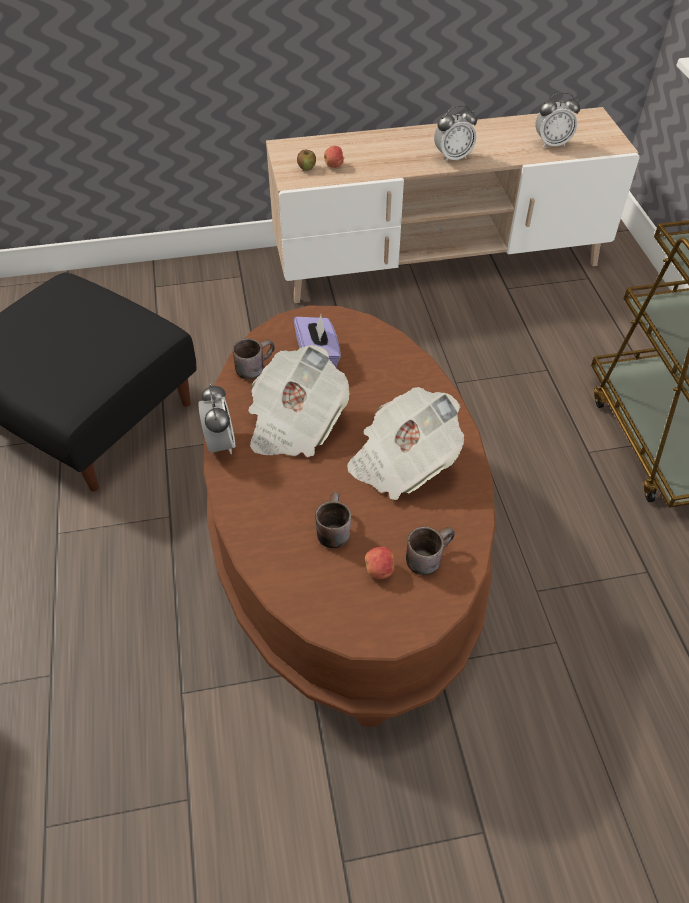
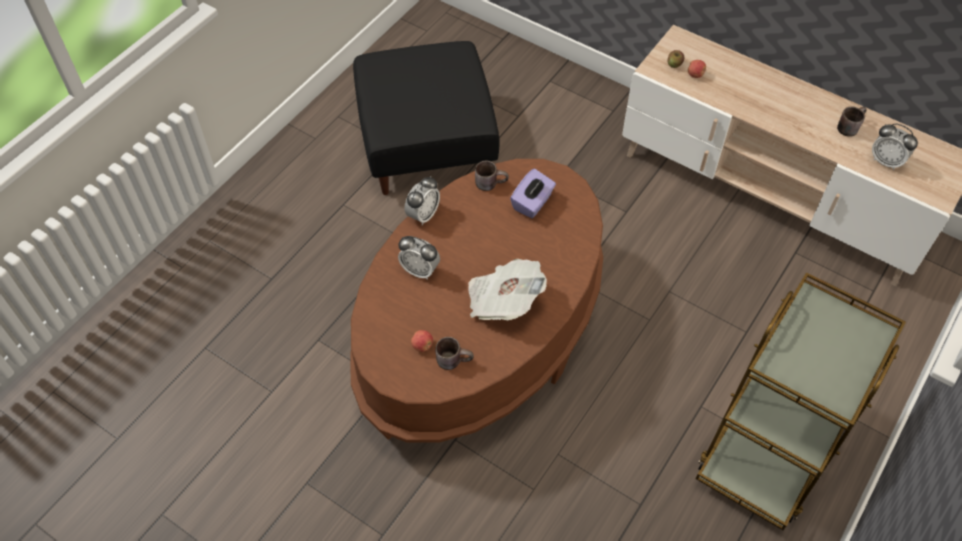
camera: 45 degrees right, 5 degrees up
newspaper [248,345,350,457] -> none
brown mug [315,492,351,548] -> brown mug moved to [837,106,867,137]
alarm clock [434,105,477,163] -> alarm clock moved to [398,236,440,280]

